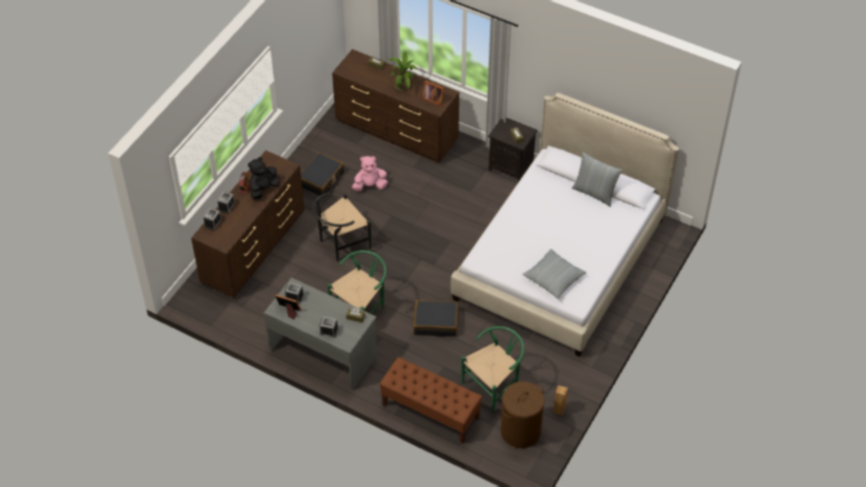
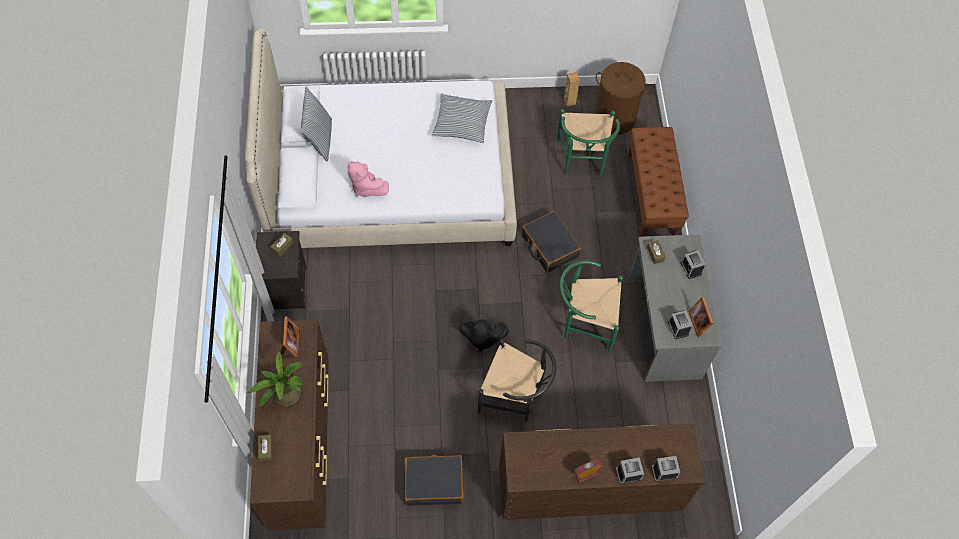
camera: 125 degrees left, 10 degrees up
black plush toy [248,157,280,200] -> black plush toy moved to [459,319,509,352]
pink plush toy [352,156,388,191] -> pink plush toy moved to [348,161,389,197]
green chair [461,326,524,413] -> green chair turned 105 degrees counterclockwise [557,109,620,176]

